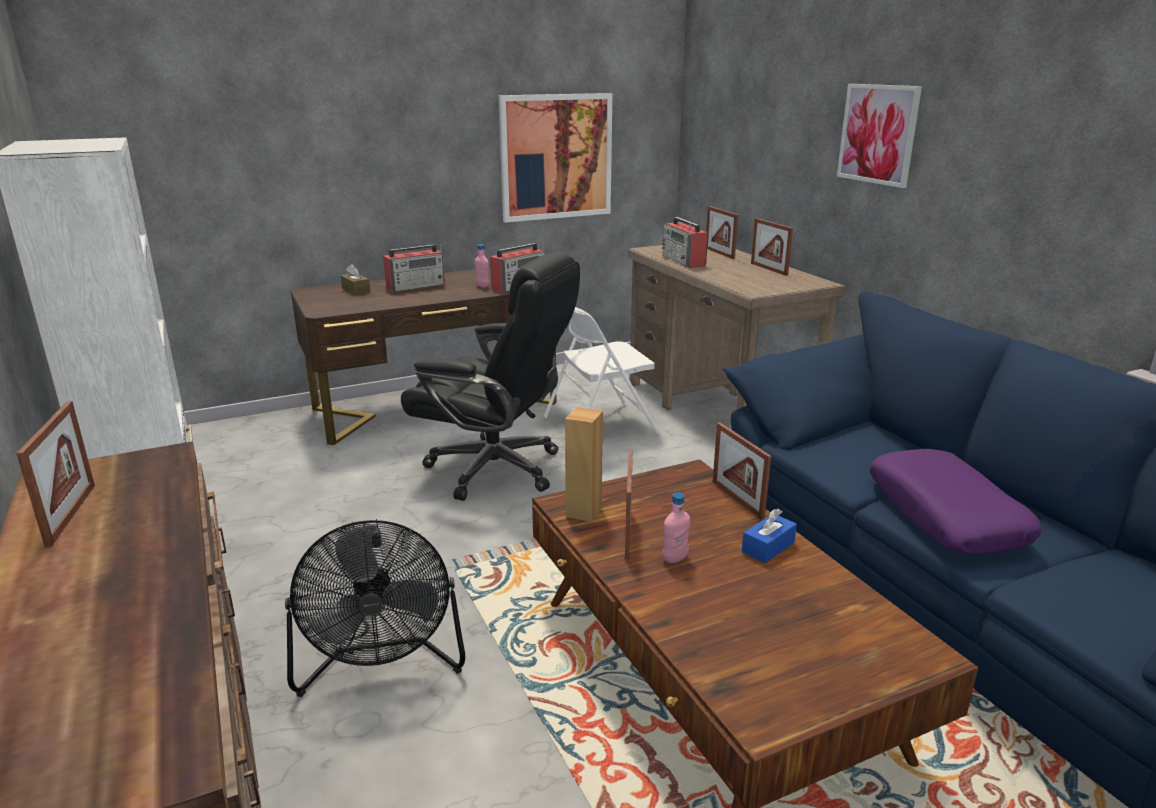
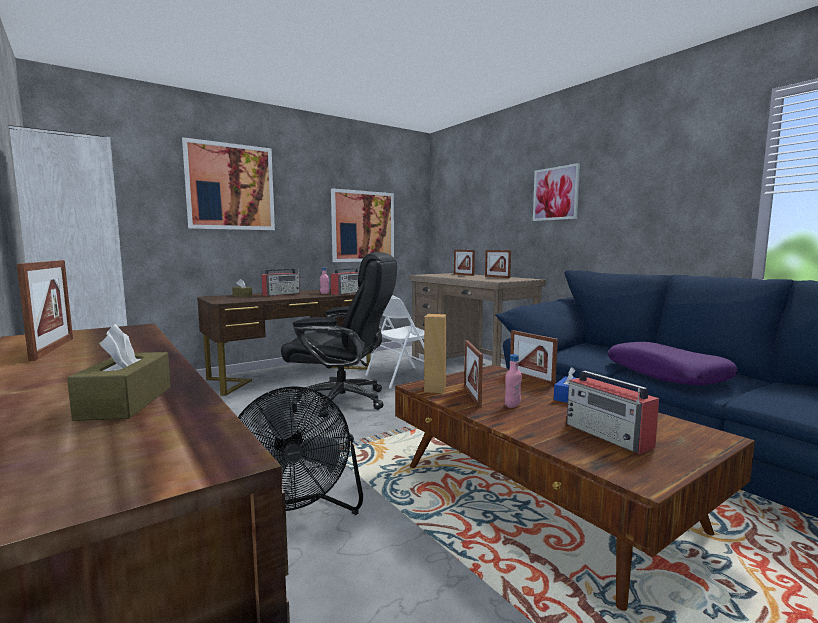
camera: 10 degrees left, 15 degrees down
radio [662,217,708,268] -> radio moved to [567,371,659,454]
none -> brown tissue box [67,324,171,421]
none -> picture [182,137,275,230]

